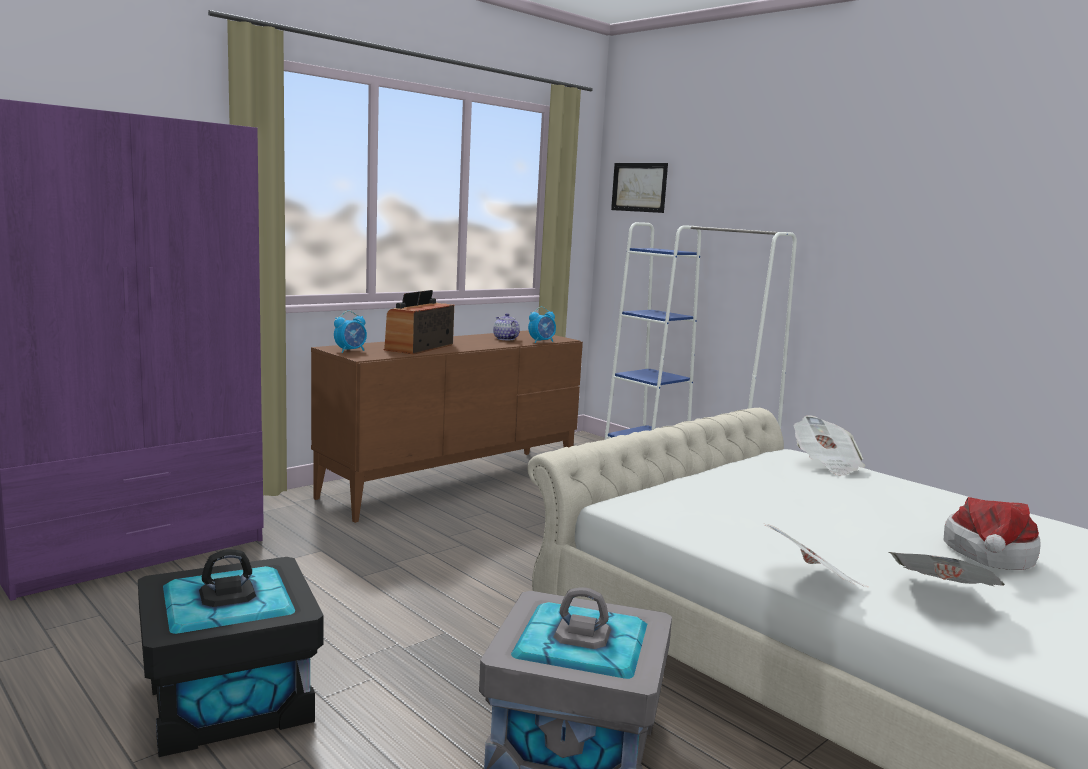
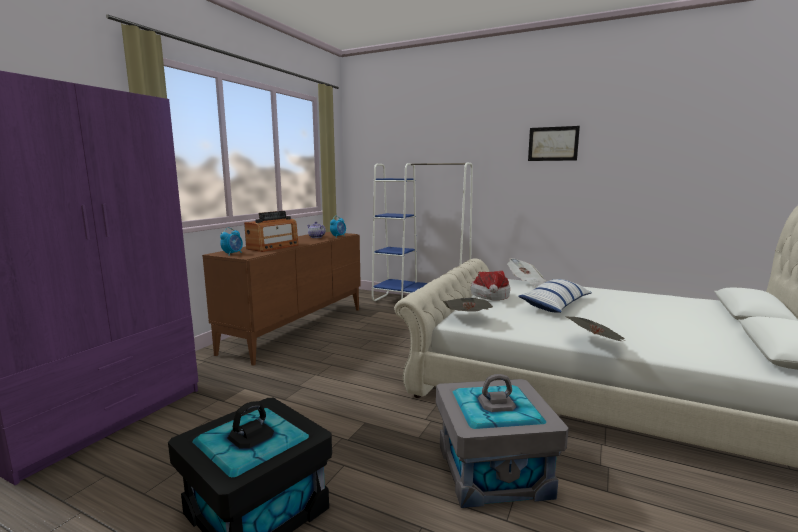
camera: 20 degrees left, 0 degrees up
radio [384,290,454,355] -> radio turned 150 degrees counterclockwise [244,211,298,252]
picture [611,163,668,213] -> picture moved to [528,126,580,161]
newspaper [889,552,1005,586] -> newspaper moved to [443,298,493,312]
hat [944,497,1041,570] -> hat moved to [471,271,510,300]
none -> pillow [518,279,592,313]

